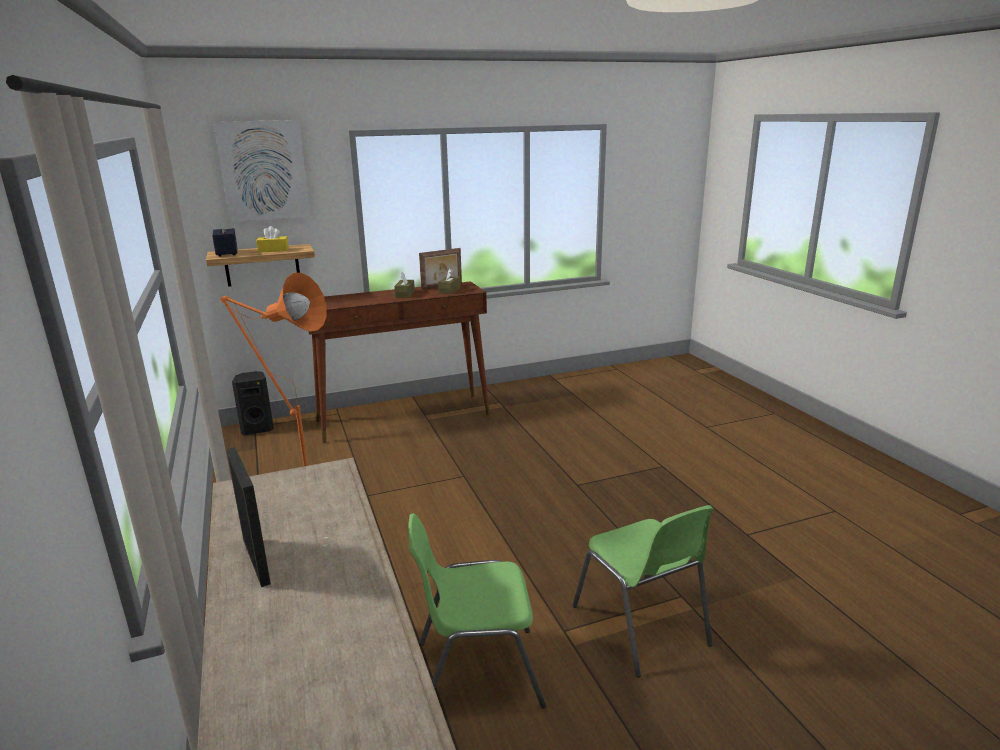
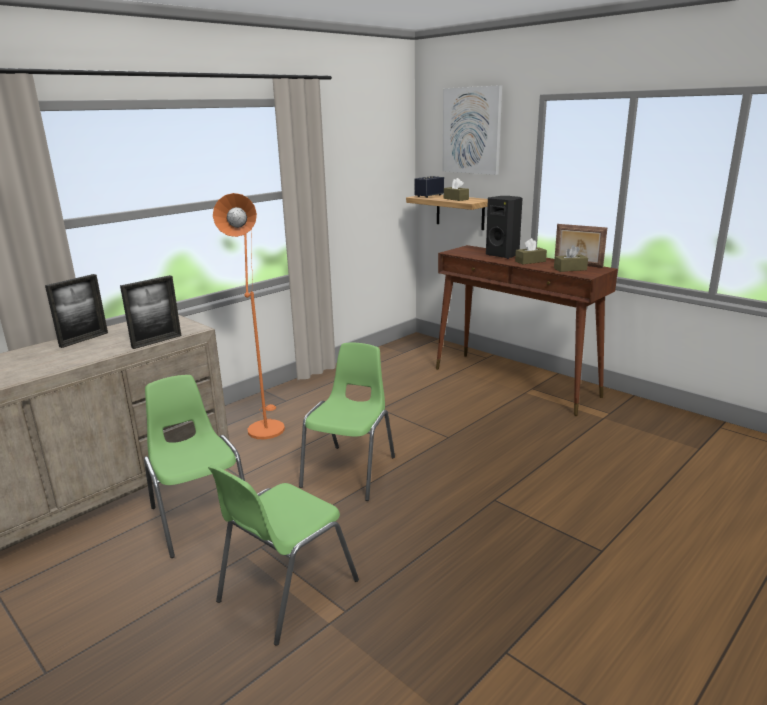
camera: 65 degrees right, 0 degrees up
black speaker [232,371,274,435] -> black speaker moved to [486,196,523,259]
yellow tissue box [256,226,289,253] -> brown tissue box [444,178,469,201]
none -> picture frame [120,275,181,349]
none -> green chair [299,343,395,501]

